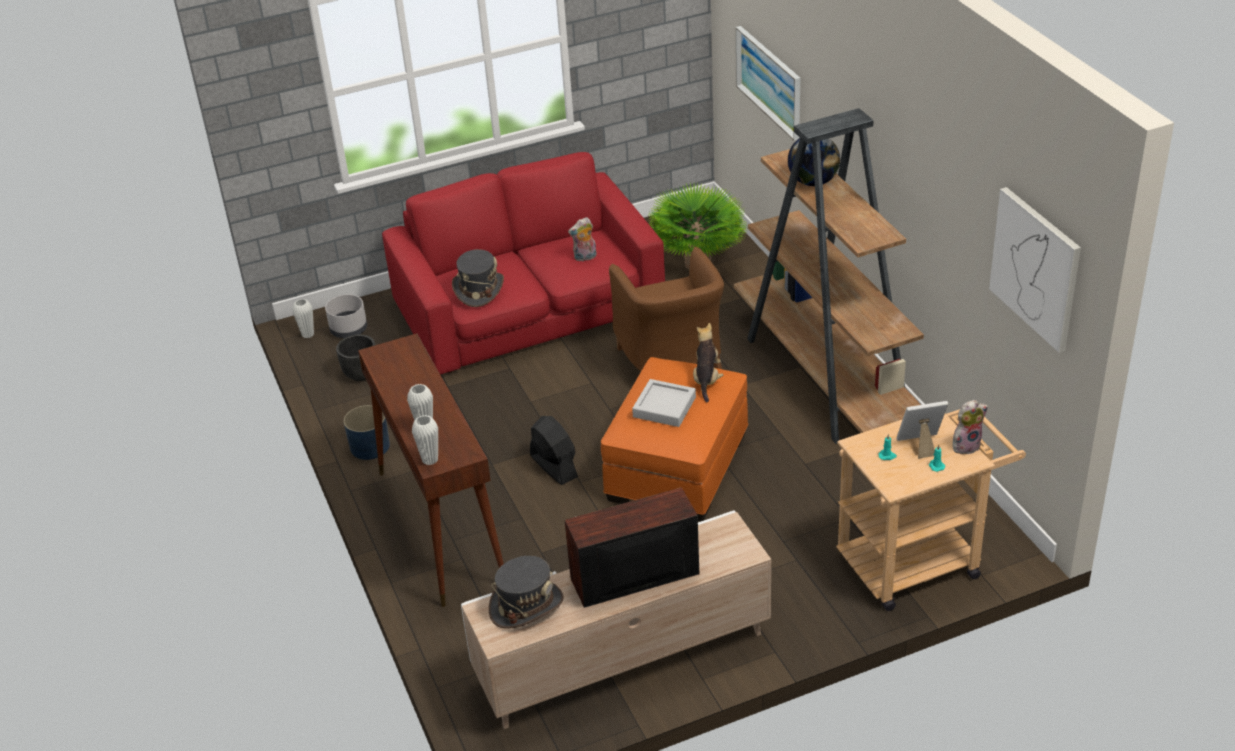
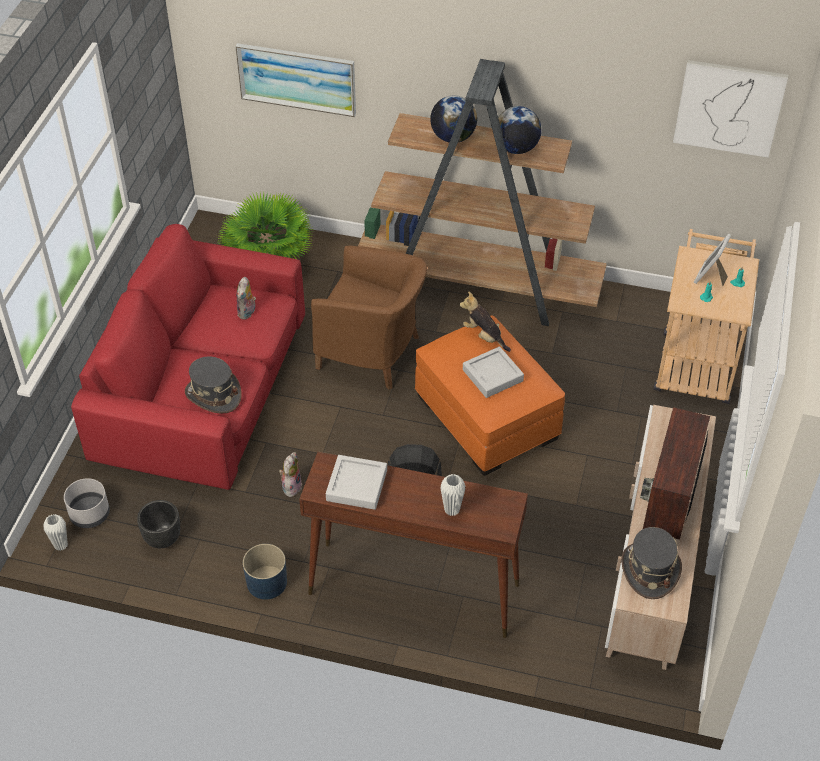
camera: 55 degrees left, 10 degrees up
white vase [412,415,438,465] -> none
plush toy [952,400,988,454] -> plush toy moved to [279,452,302,497]
none -> grey tray [326,455,387,510]
none -> globe [498,106,542,154]

